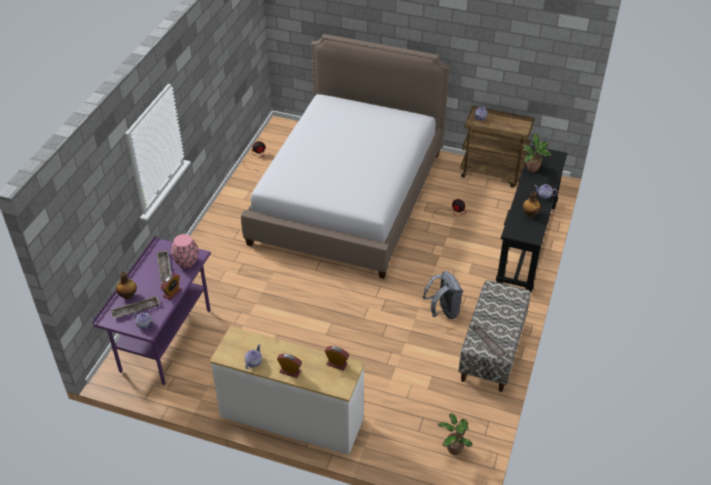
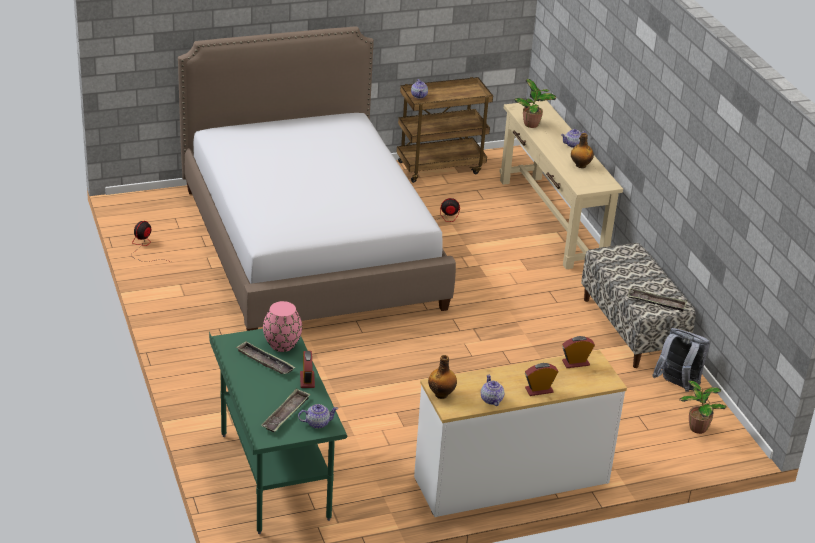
camera: 40 degrees left, 10 degrees down
purple desk [93,235,211,386] -> green desk [209,329,347,534]
bottle [116,272,137,299] -> bottle moved to [428,355,457,399]
grey backpack [423,271,463,319] -> grey backpack moved to [652,328,710,392]
black console table [496,146,567,293] -> beige console table [499,100,623,269]

